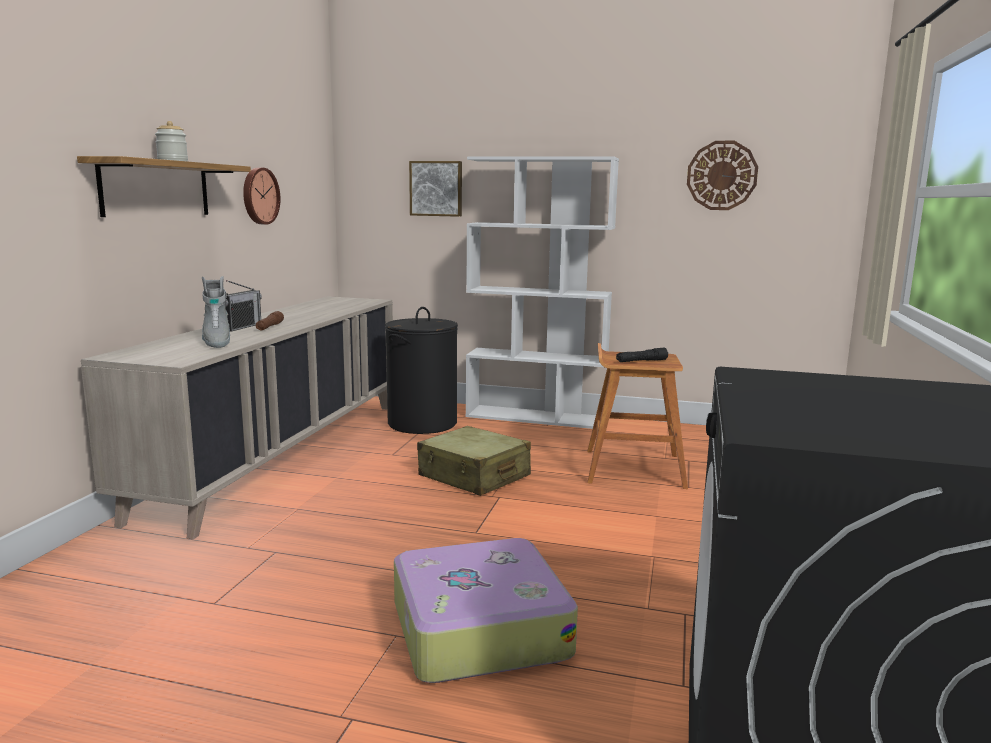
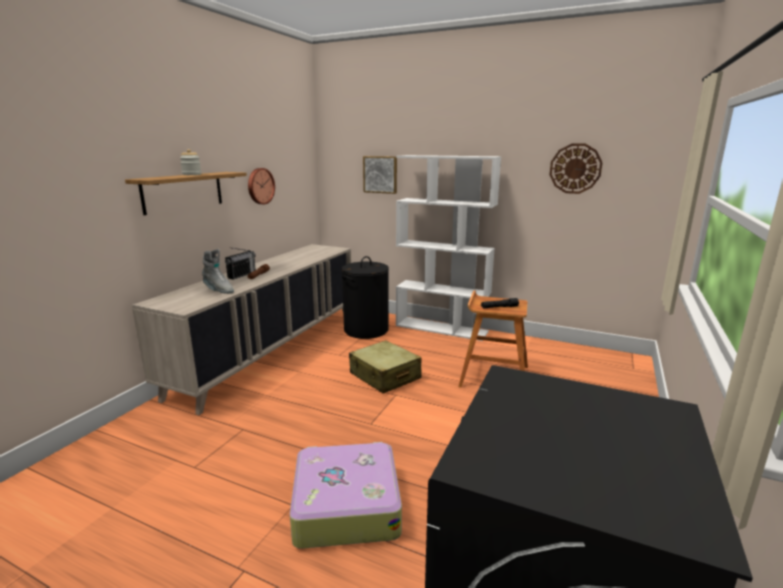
camera: 10 degrees right, 5 degrees up
grey boot [202,276,230,348] -> grey boot turned 45 degrees counterclockwise [202,249,234,294]

